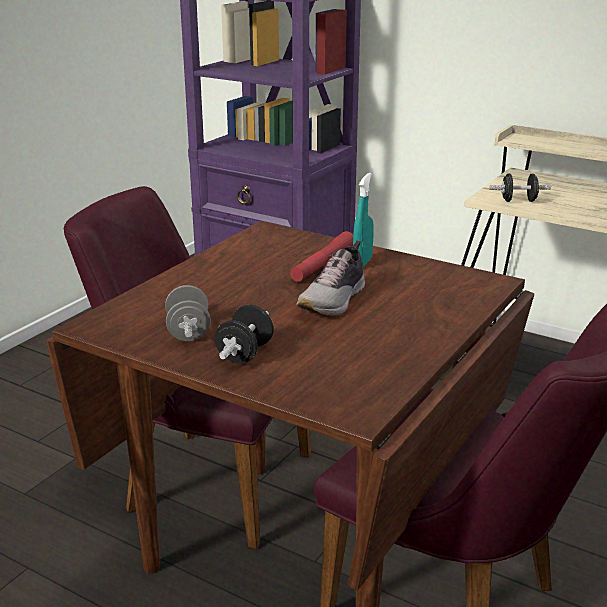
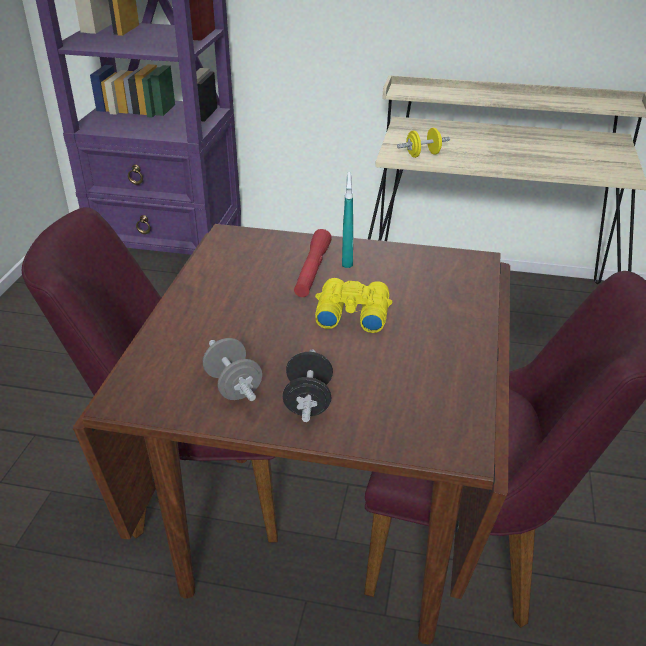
camera: 20 degrees left, 10 degrees up
shoe [296,240,365,316] -> yellow binoculars [315,278,393,333]
black dumbbell [489,173,551,202] -> yellow dumbbell [397,128,450,158]

